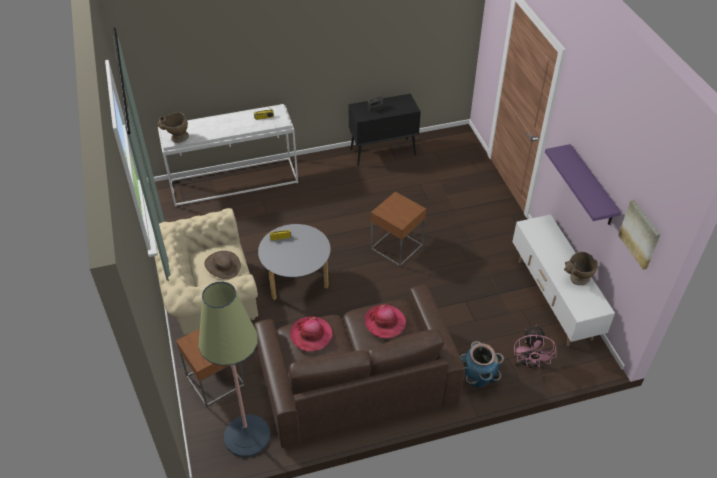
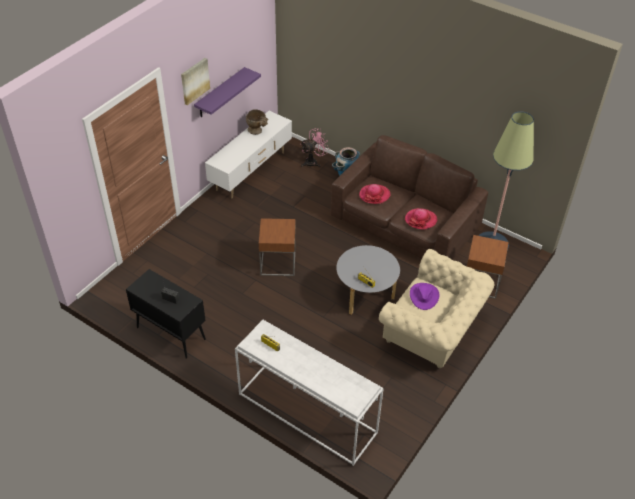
camera: 130 degrees left, 0 degrees up
beige vase [157,112,189,143] -> none
brown hat [205,251,241,279] -> purple hat [410,283,440,310]
picture [618,200,661,270] -> picture moved to [181,58,210,105]

